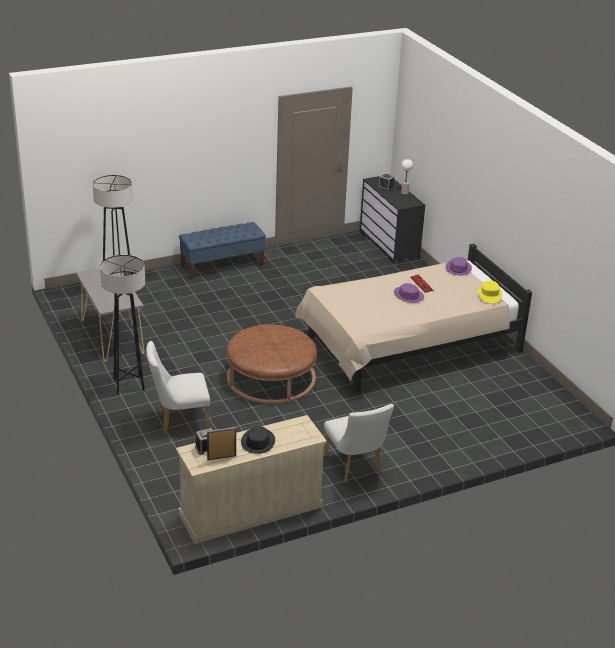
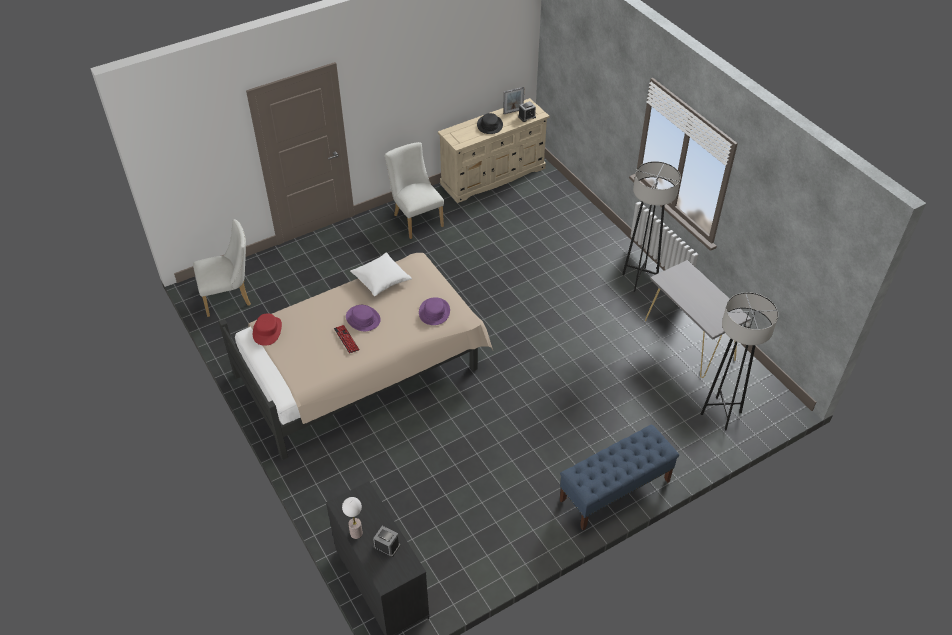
camera: 175 degrees right, 15 degrees up
white chair [146,341,210,434] -> white chair moved to [193,219,251,317]
brown ottoman [227,324,317,404] -> none
purple hat [446,257,472,275] -> purple hat moved to [419,297,450,325]
yellow hat [478,281,502,304] -> red hat [253,313,282,346]
none -> white pillow [350,252,412,296]

